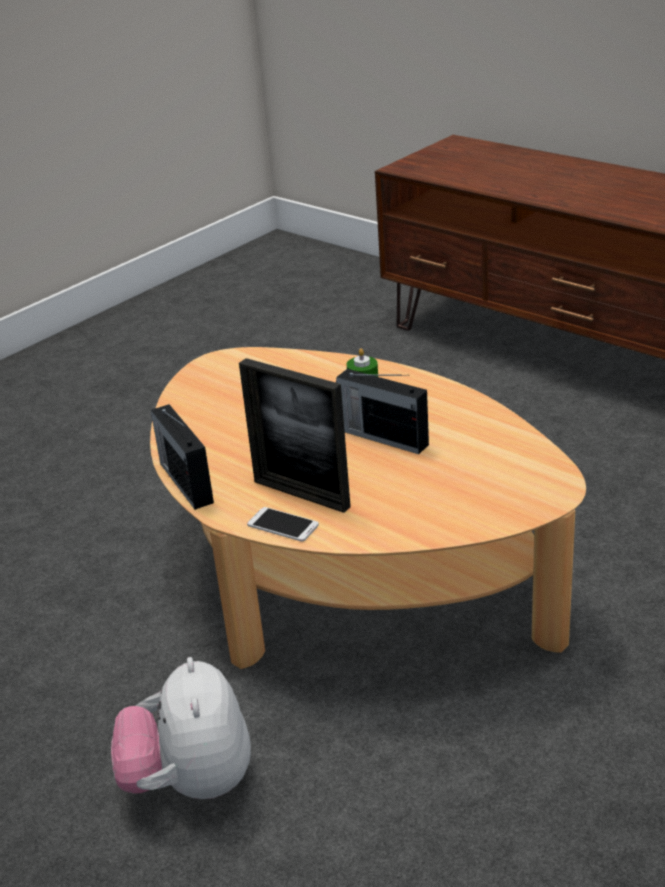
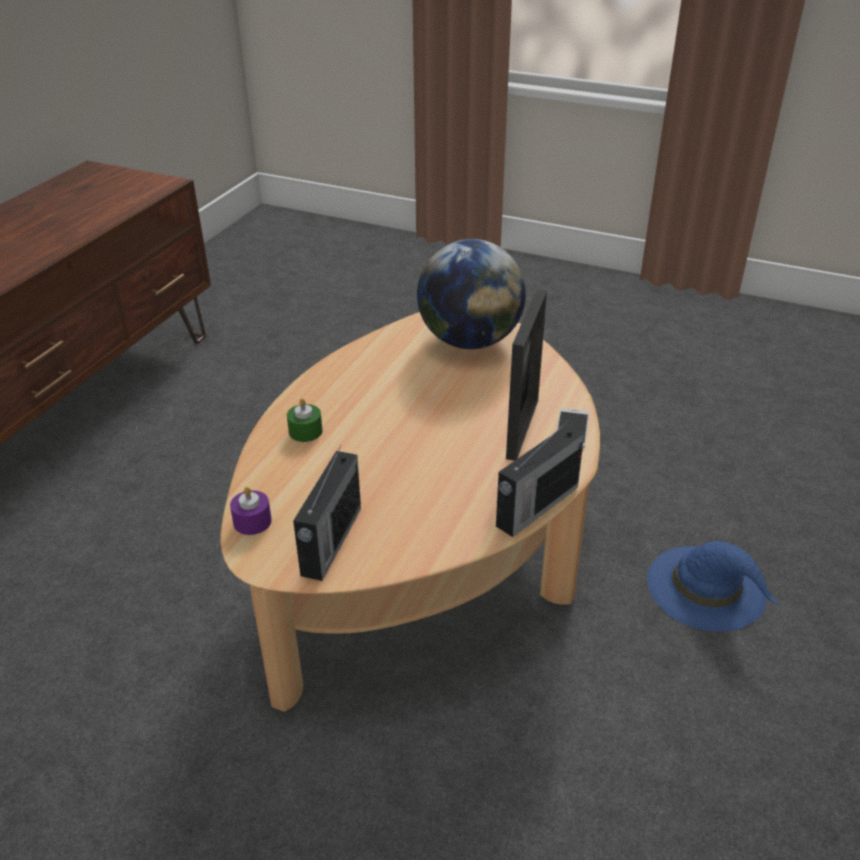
camera: 110 degrees left, 5 degrees up
plush toy [111,657,251,799] -> blue hat [647,541,781,632]
radio [336,369,429,454] -> radio moved to [293,445,361,581]
none -> purple candle [230,487,272,535]
none -> globe [417,239,526,349]

